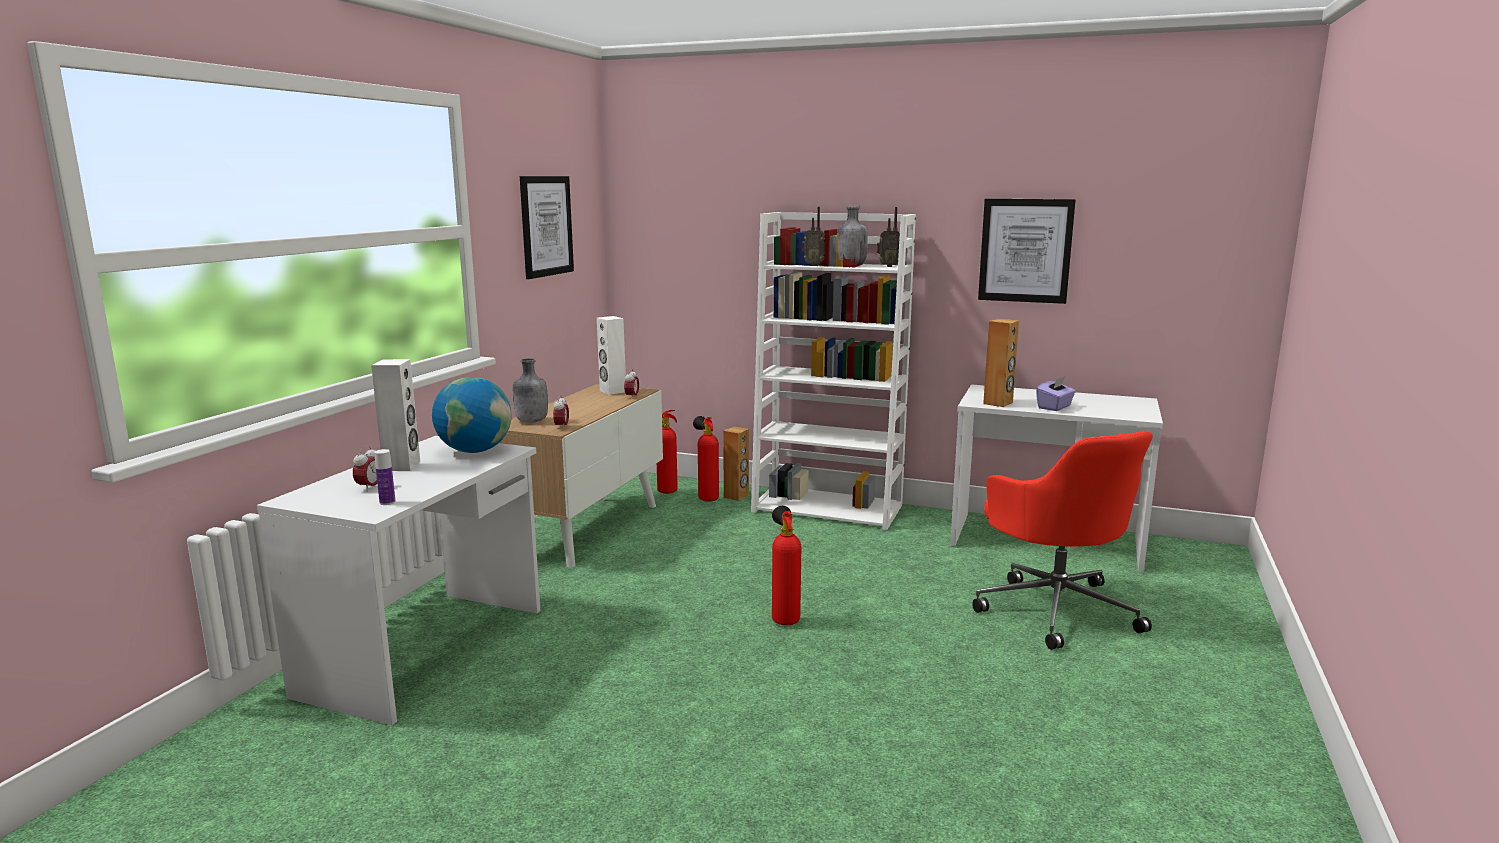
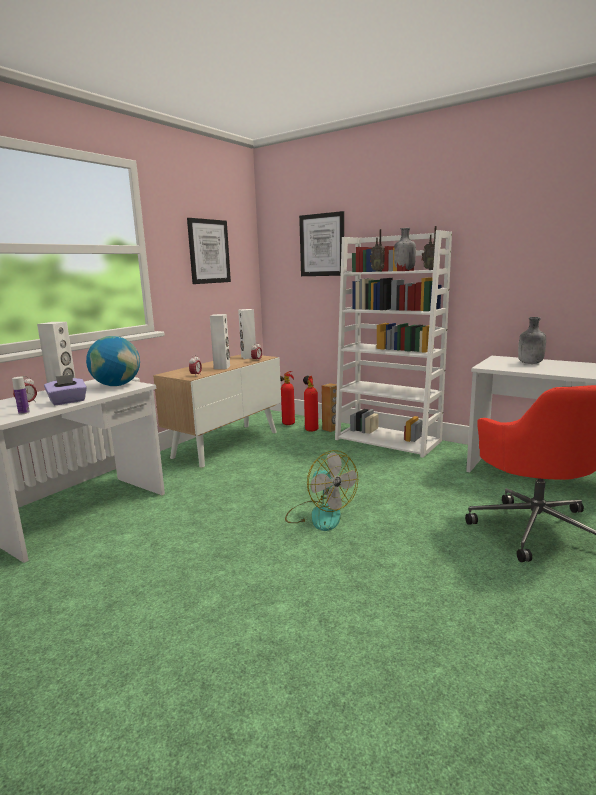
camera: 15 degrees right, 0 degrees up
grey bottle [513,358,548,423] -> grey bottle moved to [518,317,546,364]
fire extinguisher [772,506,801,625] -> fan [285,450,358,531]
picture [978,199,1076,304] -> picture moved to [299,211,344,276]
brown speaker [983,319,1019,407] -> none
purple tissue box [1036,376,1076,411] -> purple tissue box moved to [44,374,87,405]
none -> white speaker [210,314,230,369]

